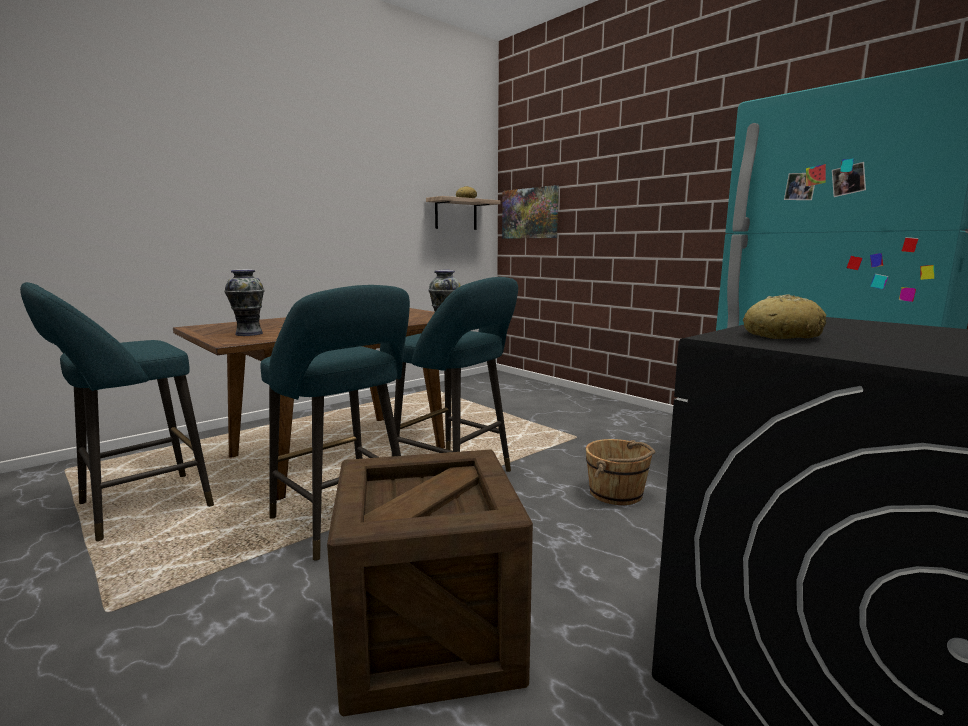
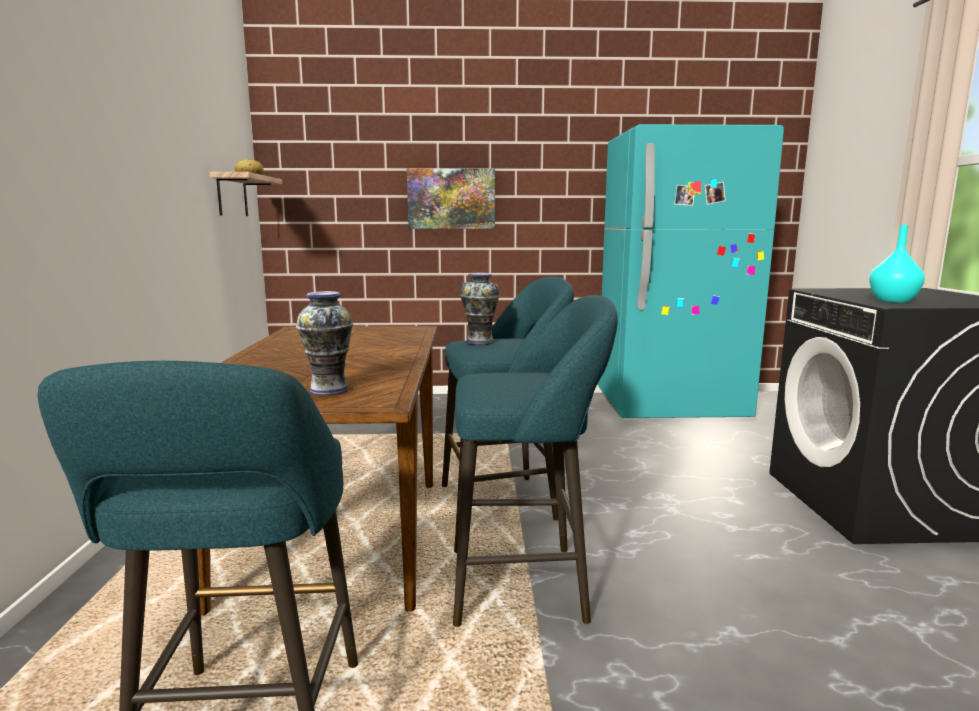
camera: 50 degrees left, 0 degrees up
crate [327,449,533,716] -> none
picture [502,185,559,239] -> picture moved to [407,169,495,229]
brown bucket [586,439,656,505] -> none
bread [743,294,826,339] -> turquoise vase [869,225,925,303]

